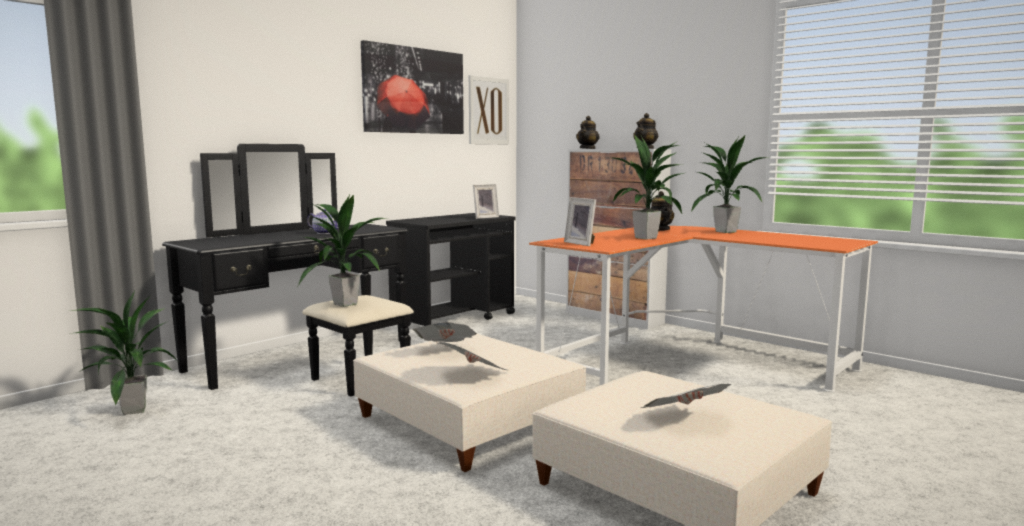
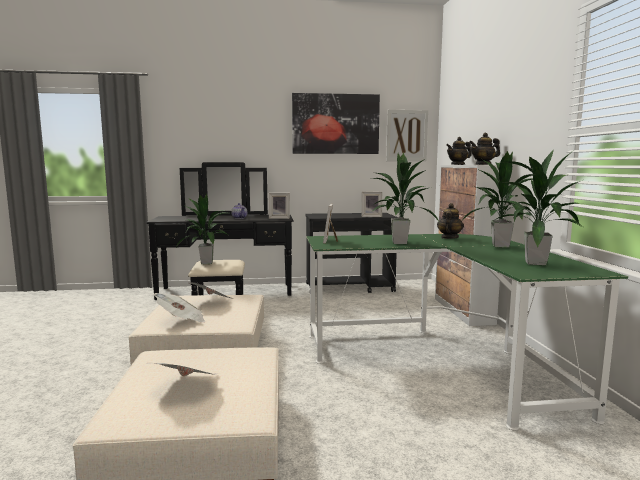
camera: 40 degrees right, 0 degrees up
potted plant [70,291,176,415] -> potted plant moved to [493,149,585,265]
orange desk [529,226,878,392] -> green desk [306,234,628,430]
none -> picture frame [269,193,290,219]

